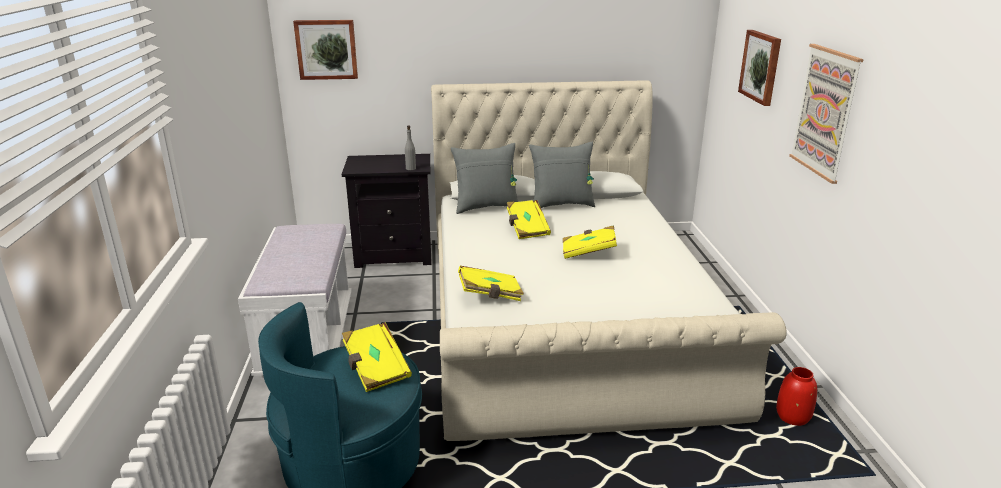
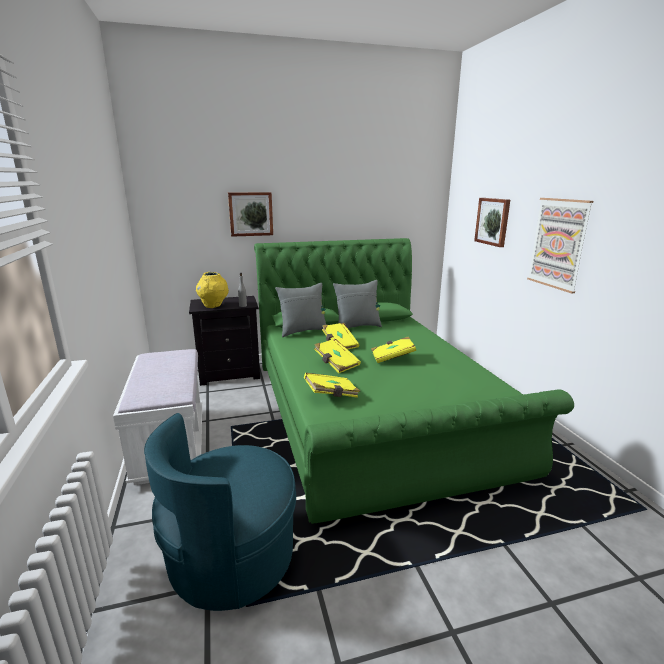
camera: 10 degrees left, 5 degrees down
picture [293,20,358,80] -> picture moved to [228,192,273,237]
yellow book [342,322,412,392] -> yellow book moved to [314,339,361,373]
beige bed [431,80,787,441] -> green bed [254,238,574,524]
red vase [776,367,817,426] -> none
none -> yellow vase [196,272,229,308]

